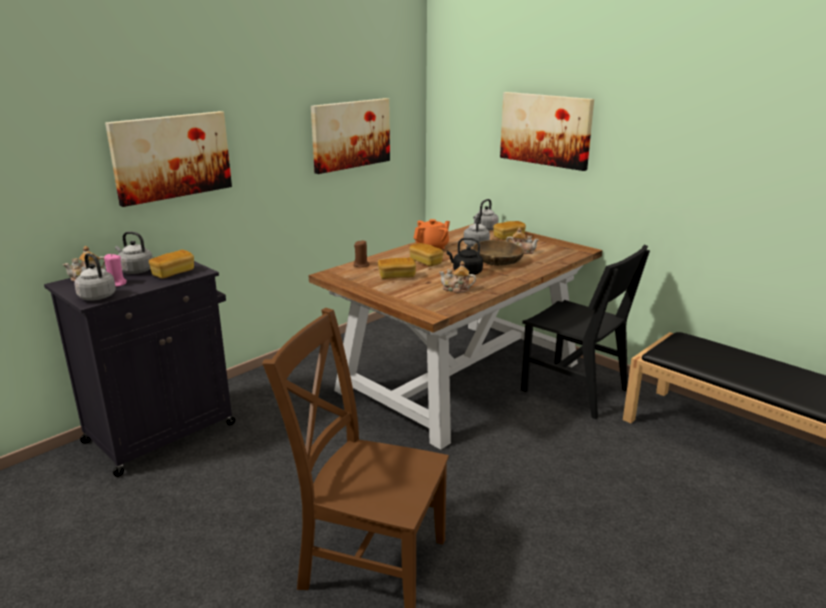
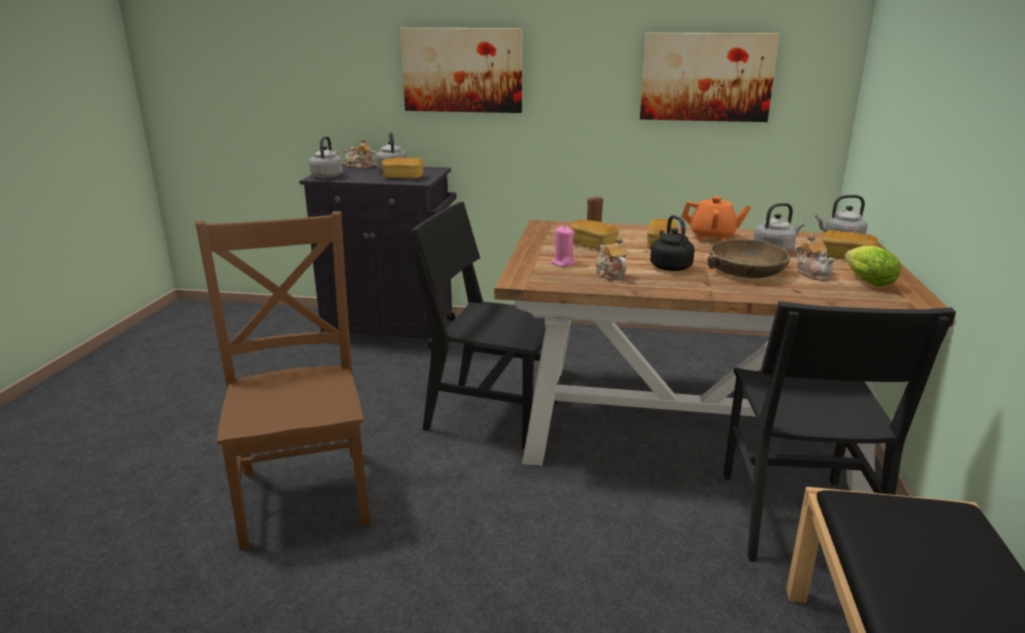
camera: 55 degrees right, 0 degrees up
pink candle [104,254,127,287] -> pink candle moved to [551,226,576,267]
picture [500,92,594,171] -> none
none -> black chair [409,202,558,449]
none -> lettuce [844,246,901,287]

